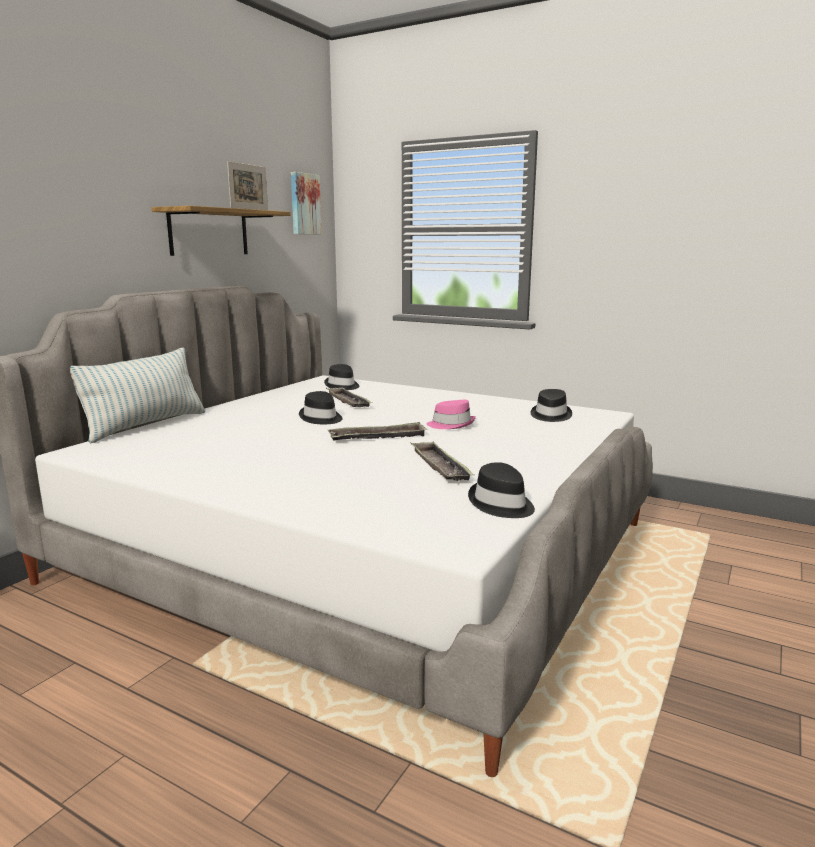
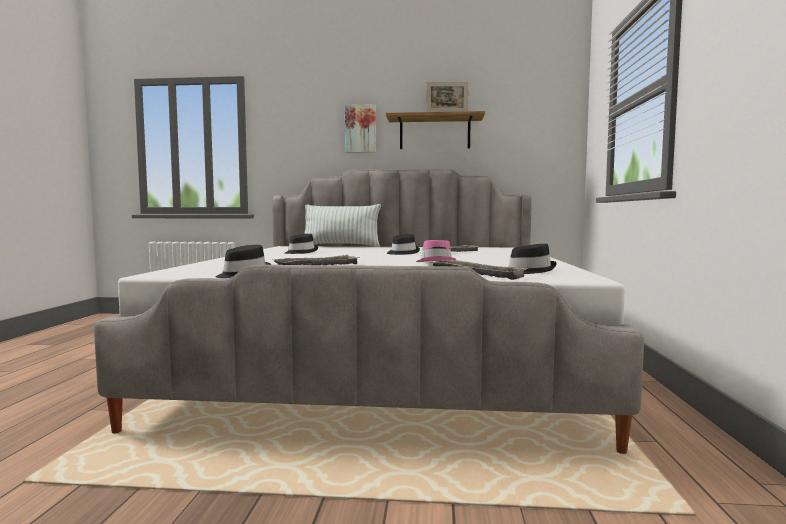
camera: 65 degrees right, 10 degrees down
picture [291,172,322,234] -> picture moved to [345,104,376,153]
black hat [324,364,360,390] -> black hat moved to [285,234,318,254]
tray [328,422,427,441] -> tray moved to [431,260,529,280]

